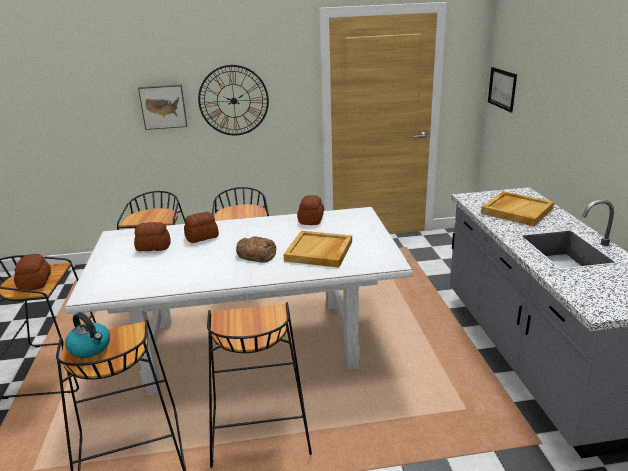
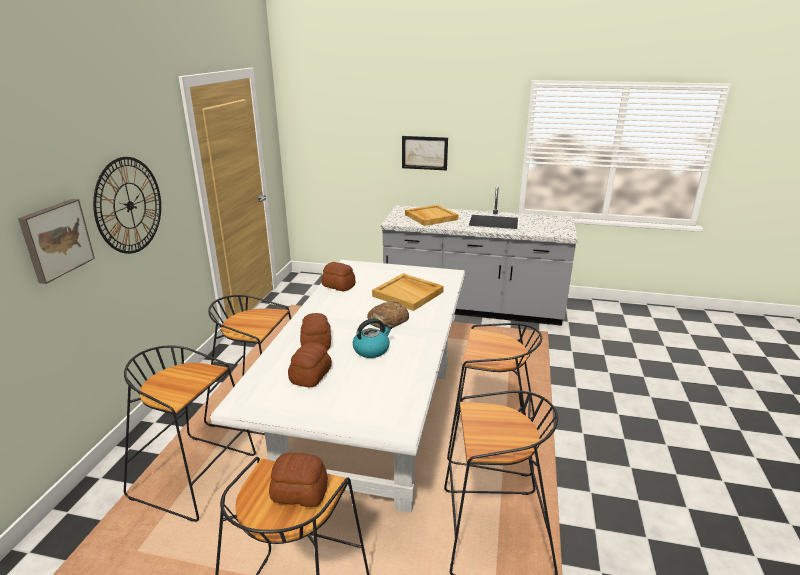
camera: 70 degrees left, 0 degrees up
kettle [65,312,110,358] -> kettle moved to [353,318,392,358]
picture [488,67,517,112] -> picture moved to [402,136,448,170]

